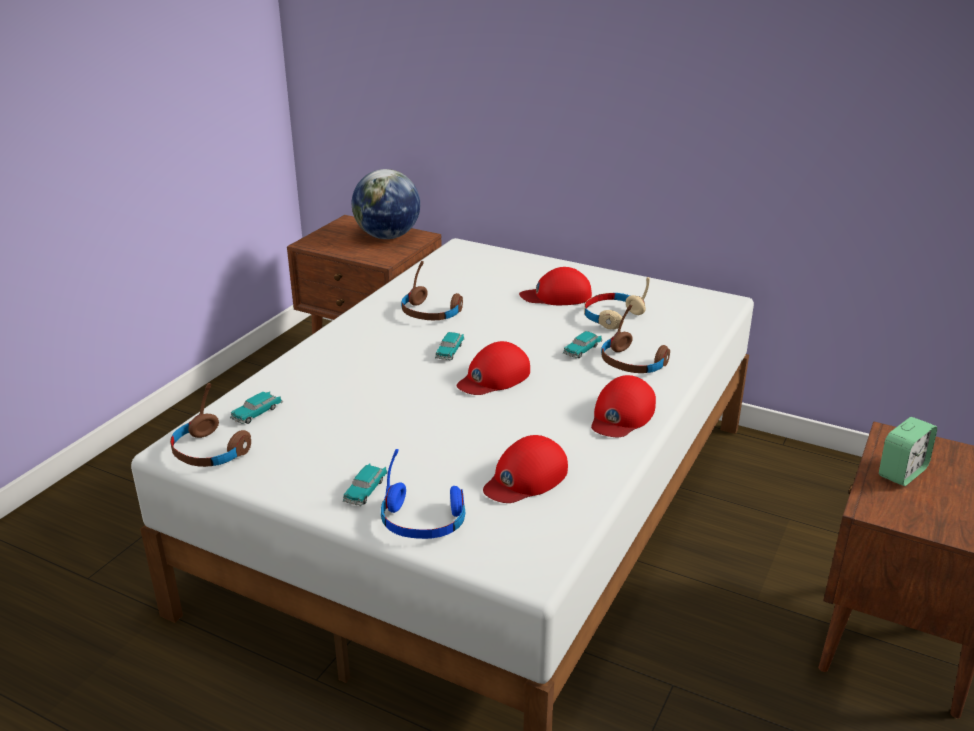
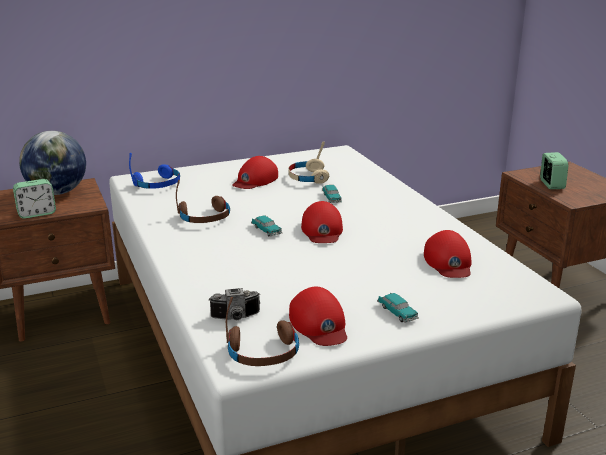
camera: 50 degrees left, 5 degrees down
toy car [230,391,283,424] -> camera [209,288,260,320]
blue headphones [381,449,465,539] -> blue headphones moved to [129,153,180,189]
red cap [591,375,656,437] -> red cap moved to [289,286,347,346]
brown headphones [601,305,670,373] -> none
none -> alarm clock [13,179,56,219]

